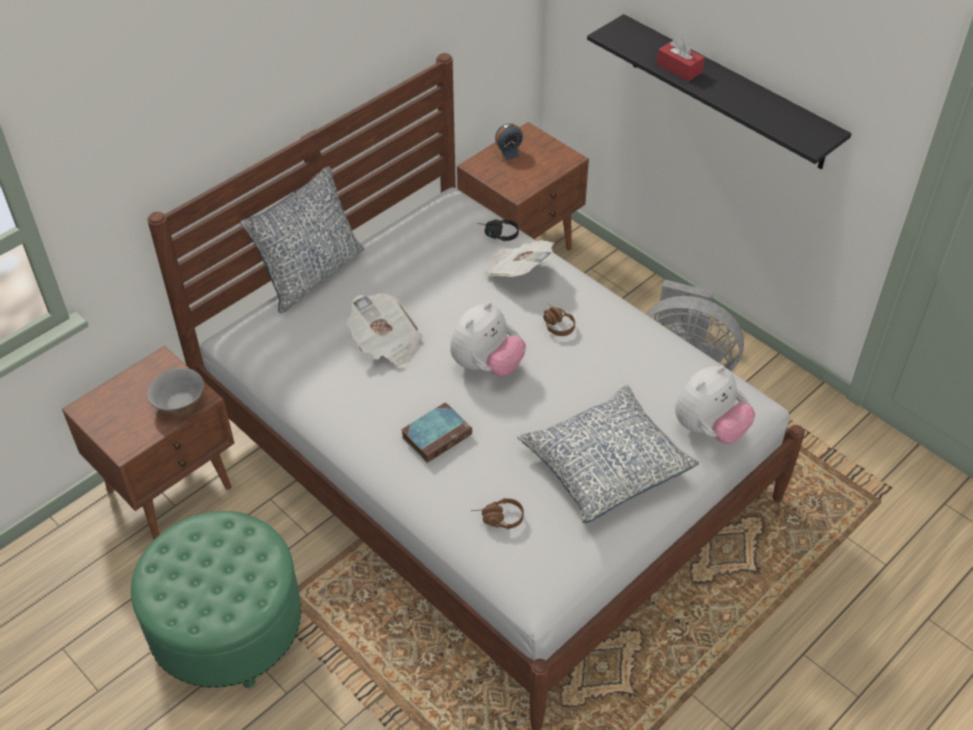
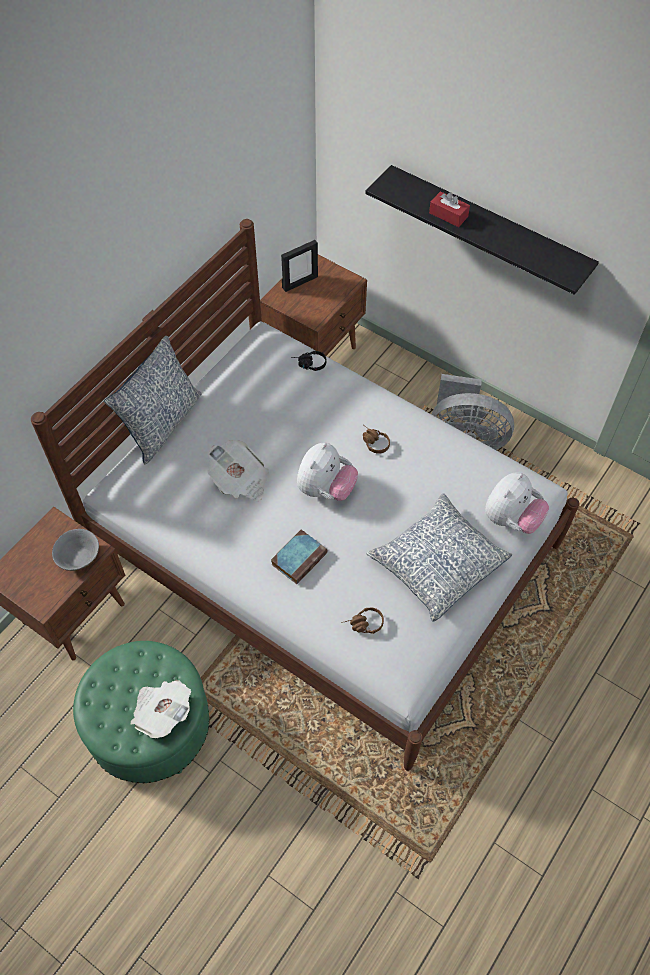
camera: 10 degrees left, 10 degrees up
newspaper [485,240,554,277] -> newspaper moved to [130,680,191,738]
alarm clock [494,124,523,161] -> picture frame [281,240,318,292]

